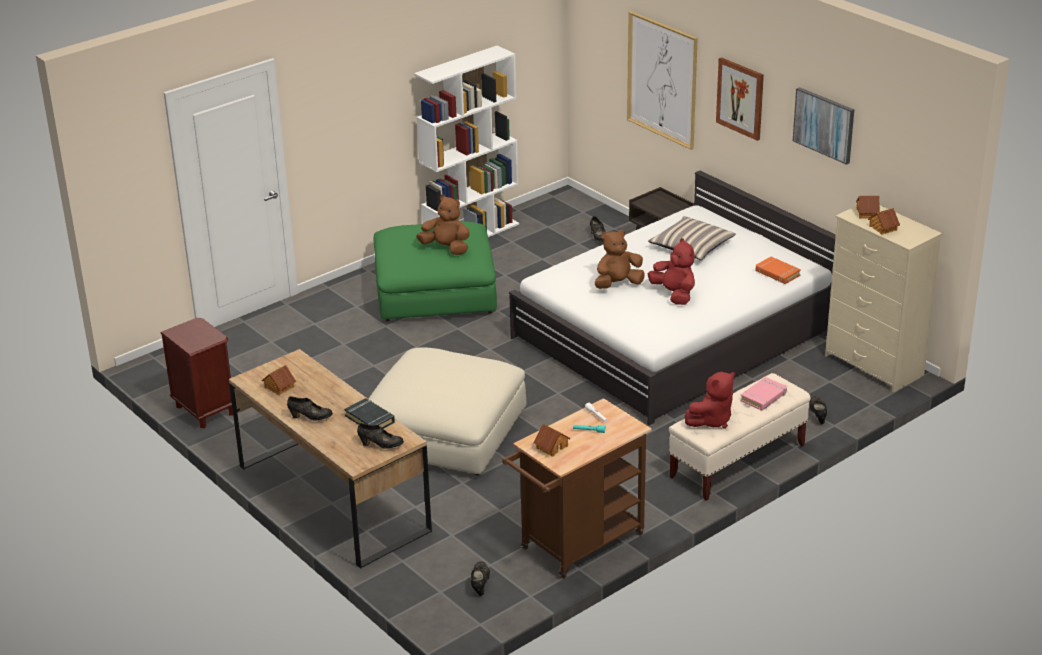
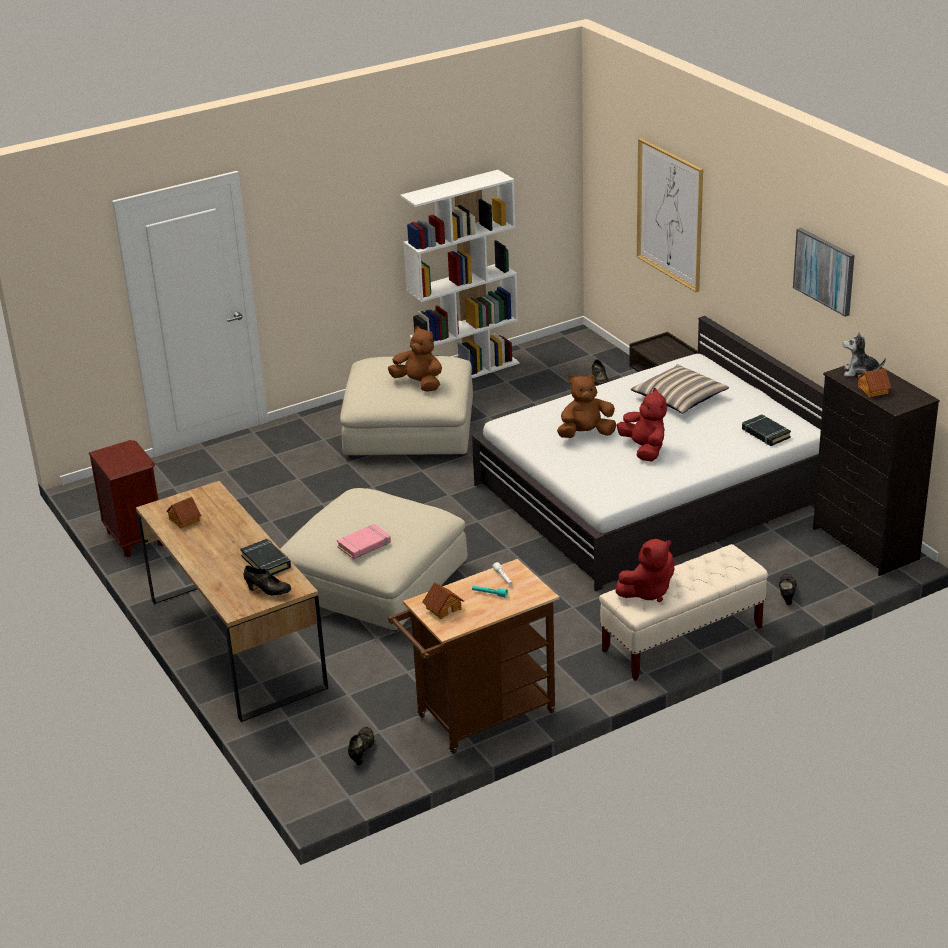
camera: 10 degrees right, 0 degrees up
black shoe [287,396,333,420] -> none
green ottoman [374,221,497,321] -> beige ottoman [340,356,473,458]
picture [716,57,764,141] -> none
pink book [740,377,787,411] -> pink book moved to [337,524,391,559]
orange book [756,257,801,284] -> black book [742,414,791,446]
beige dresser [825,205,942,393] -> black dresser [813,364,940,576]
toy house [856,196,880,219] -> plush toy [843,332,886,377]

